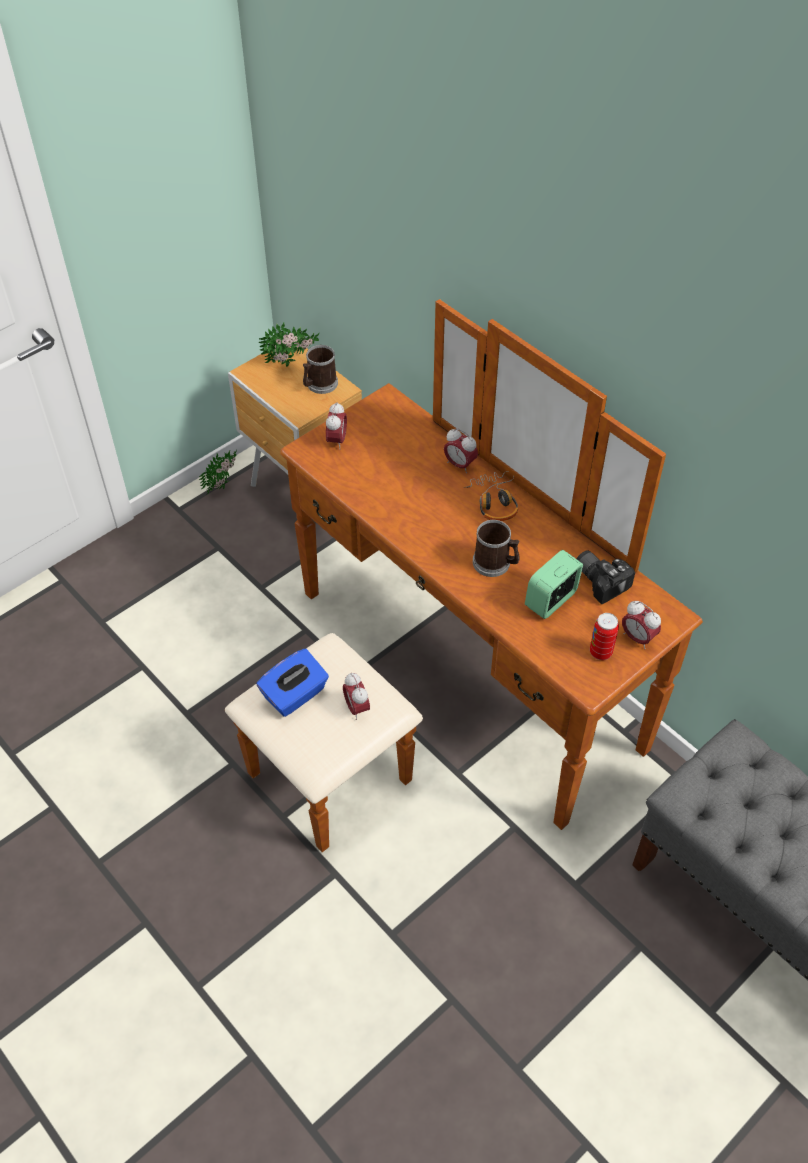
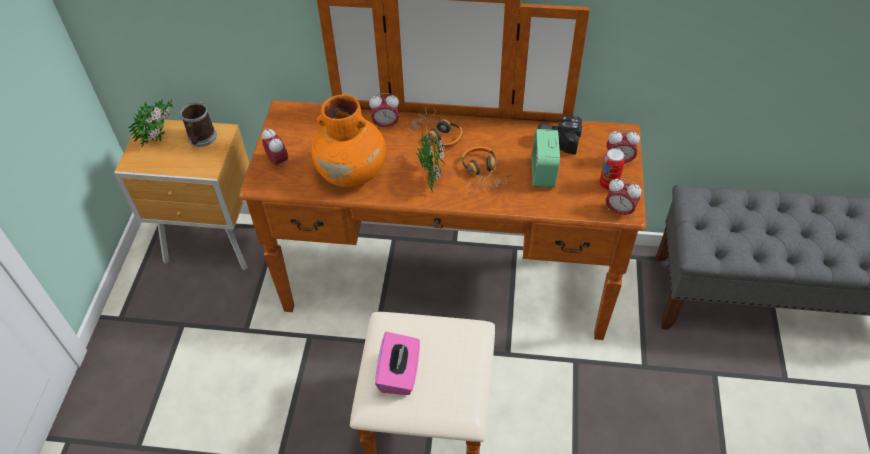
camera: 40 degrees left, 0 degrees up
potted plant [199,449,237,494] -> potted plant moved to [415,132,445,191]
blue tissue box [256,649,329,717] -> pink tissue box [375,332,420,395]
alarm clock [343,673,370,720] -> alarm clock moved to [606,178,642,218]
mug [473,520,520,577] -> headphones [462,147,512,193]
none -> orange vase [311,94,386,187]

